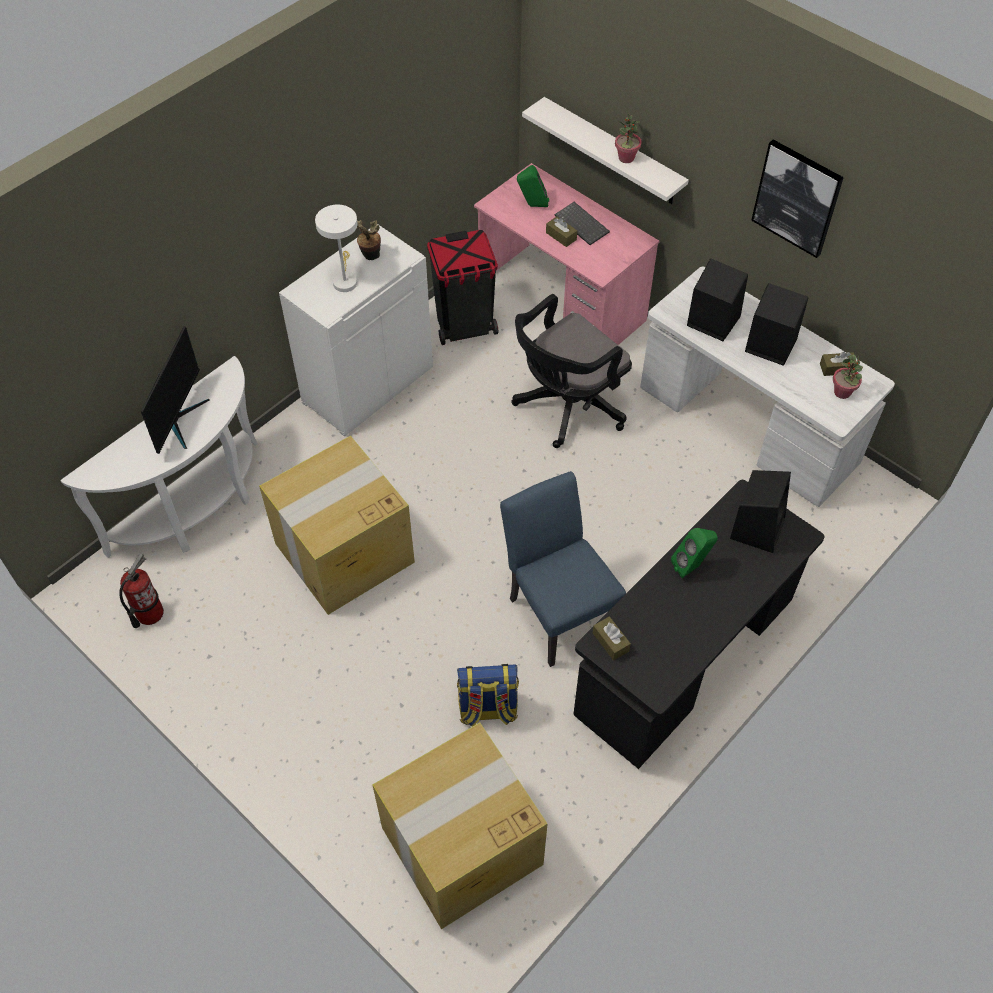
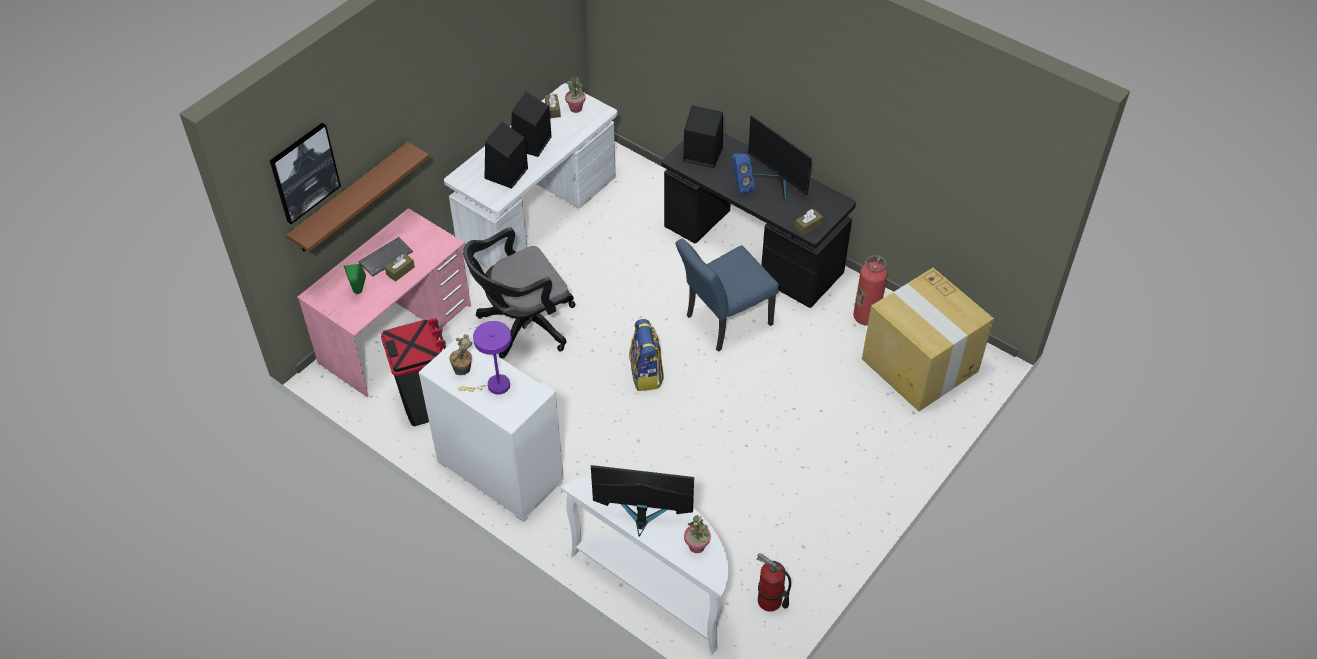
camera: 95 degrees left, 5 degrees down
cardboard box [259,436,415,615] -> none
white table lamp [315,205,358,292] -> purple table lamp [458,321,512,394]
backpack [457,664,519,727] -> backpack moved to [629,319,664,391]
black office chair [511,294,632,448] -> black office chair turned 105 degrees clockwise [463,227,575,359]
white shelf [522,97,689,204] -> brown shelf [286,142,430,252]
potted plant [615,112,642,163] -> potted plant moved to [684,515,711,553]
green speaker [671,528,718,578] -> blue speaker [732,153,755,194]
picture [751,140,844,258] -> picture moved to [270,123,341,224]
none -> monitor [748,115,812,201]
none -> fire extinguisher [853,255,888,326]

